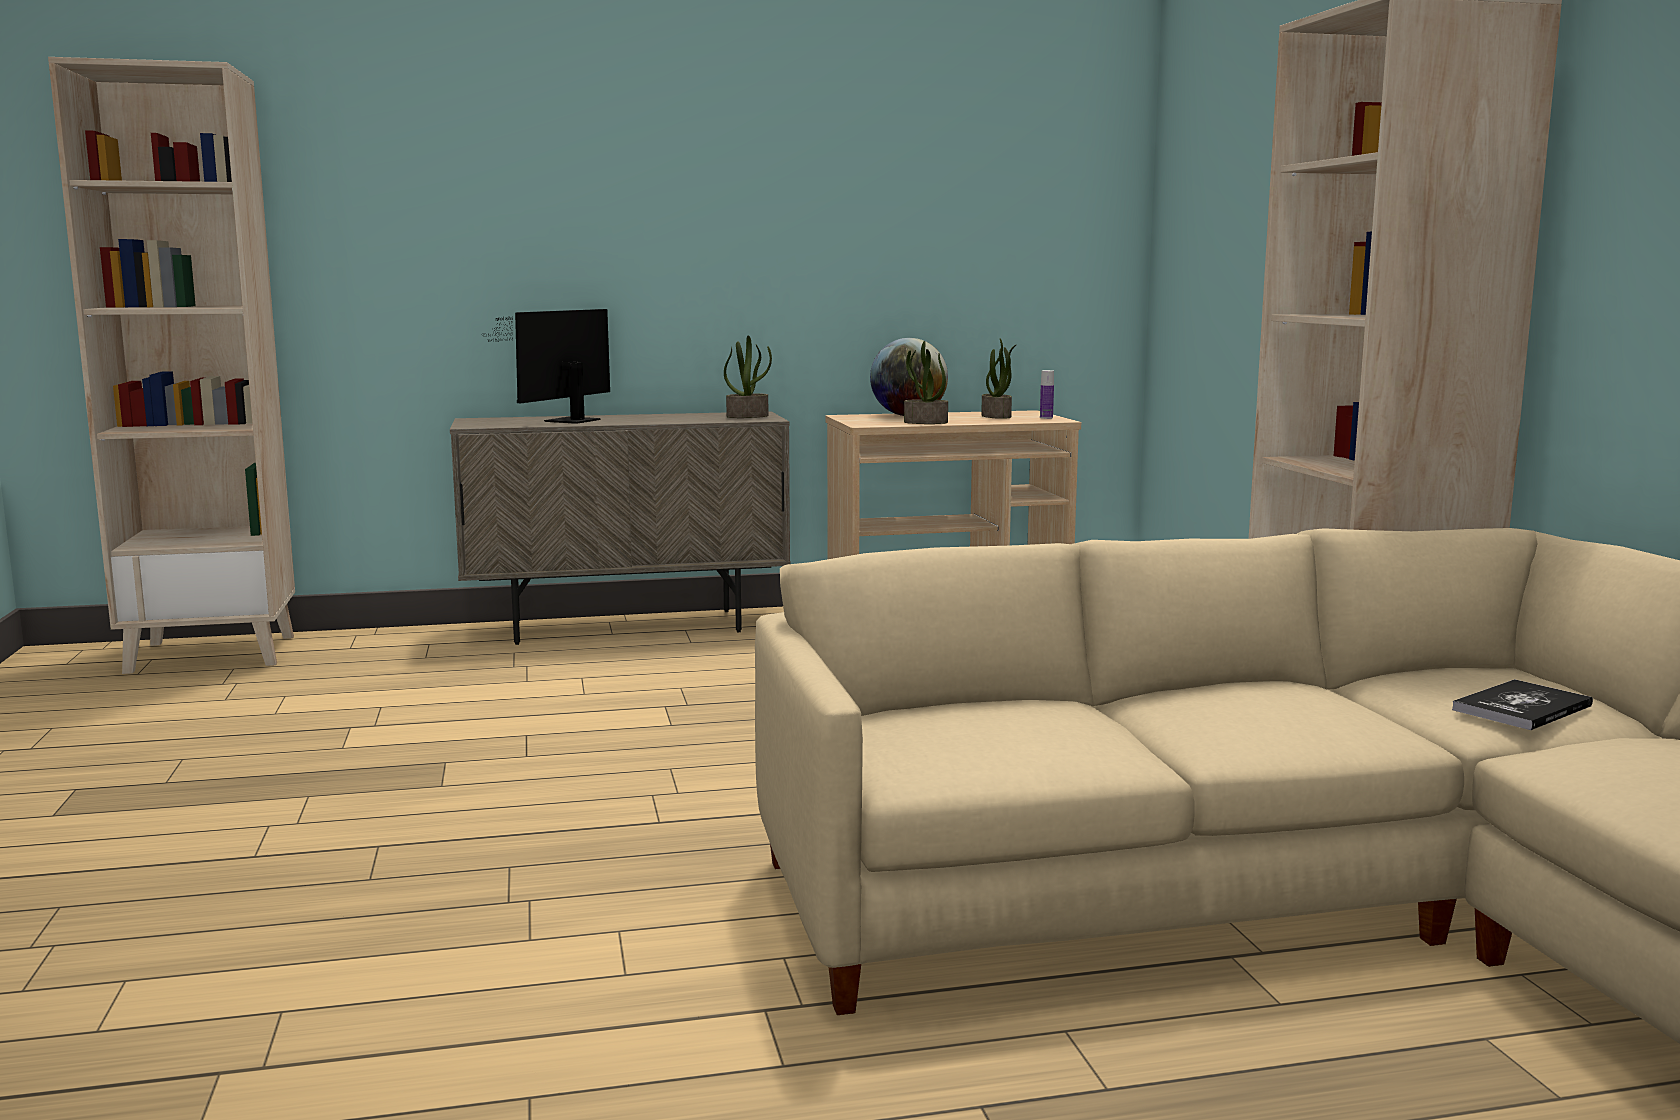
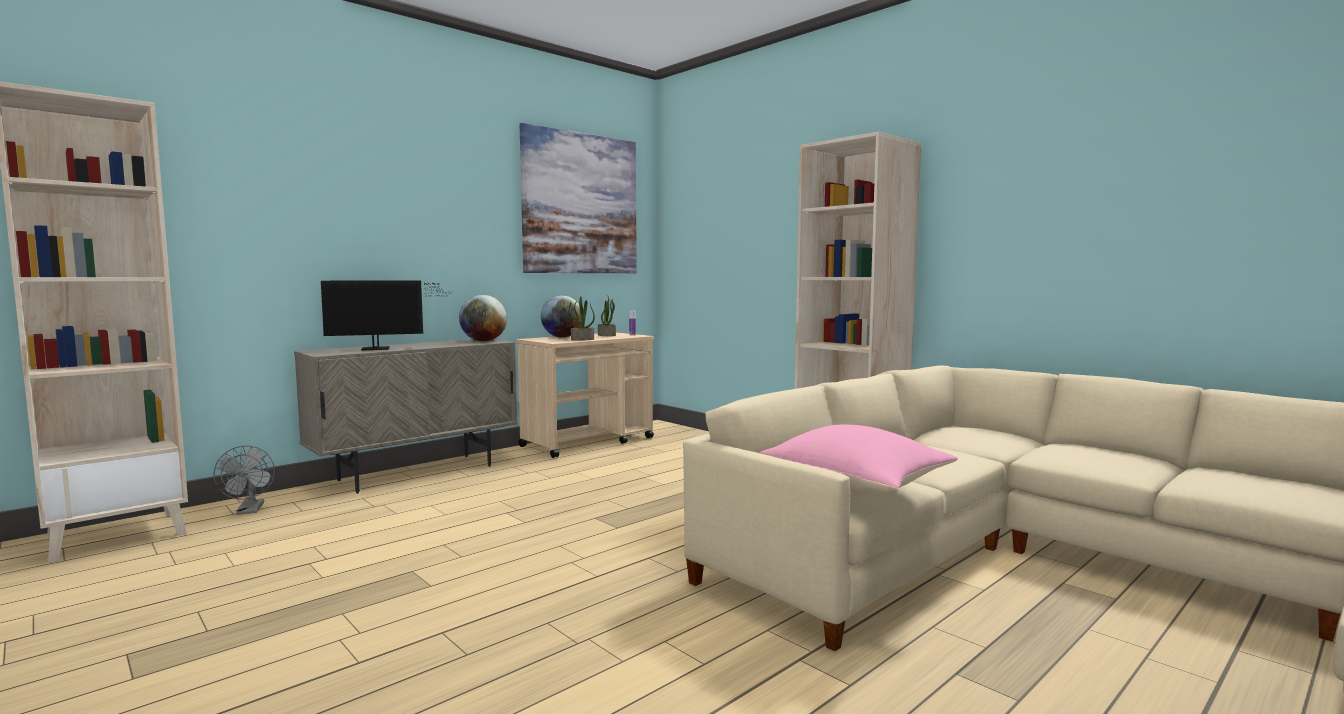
camera: 30 degrees left, 5 degrees down
monitor [483,309,610,424] -> monitor turned 105 degrees counterclockwise [321,280,453,351]
potted plant [724,335,772,418] -> globe [459,295,507,341]
book [1452,679,1593,730] -> none
none -> grey fan [213,446,275,515]
none -> picture [519,123,637,273]
none -> pink pillow [760,425,958,495]

